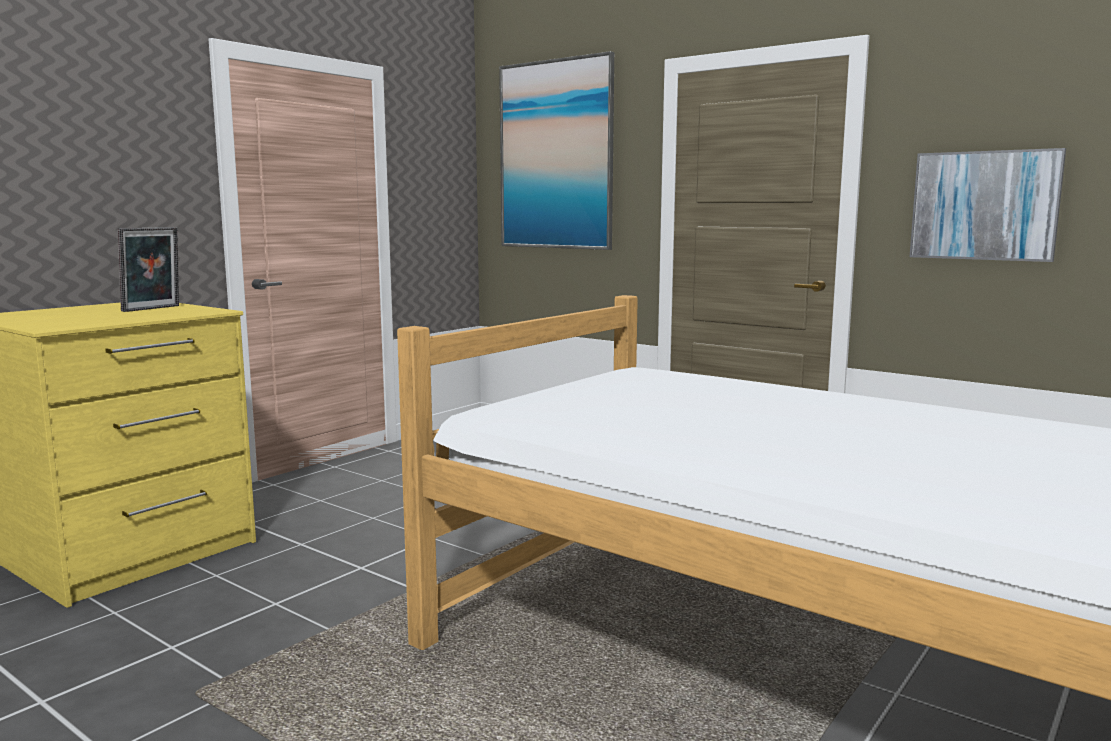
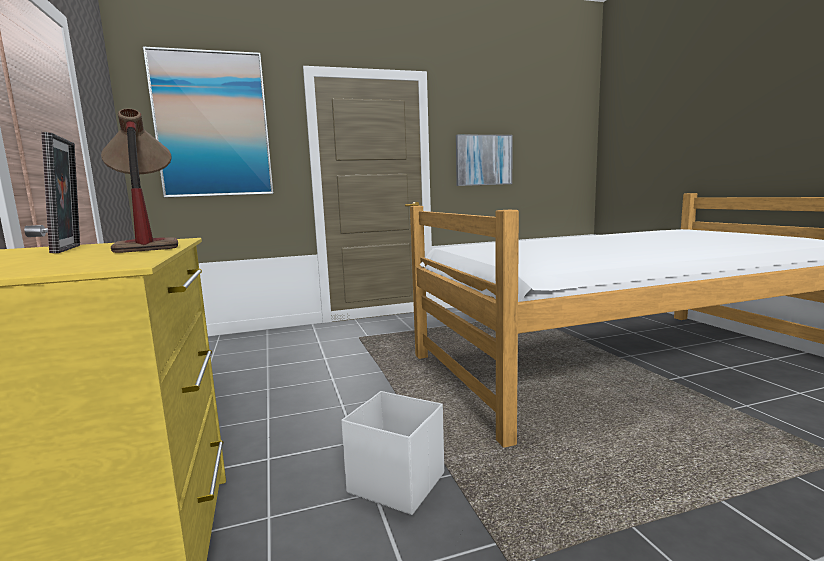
camera: 55 degrees left, 0 degrees up
none -> table lamp [101,109,178,253]
none -> white storage box [341,391,444,515]

